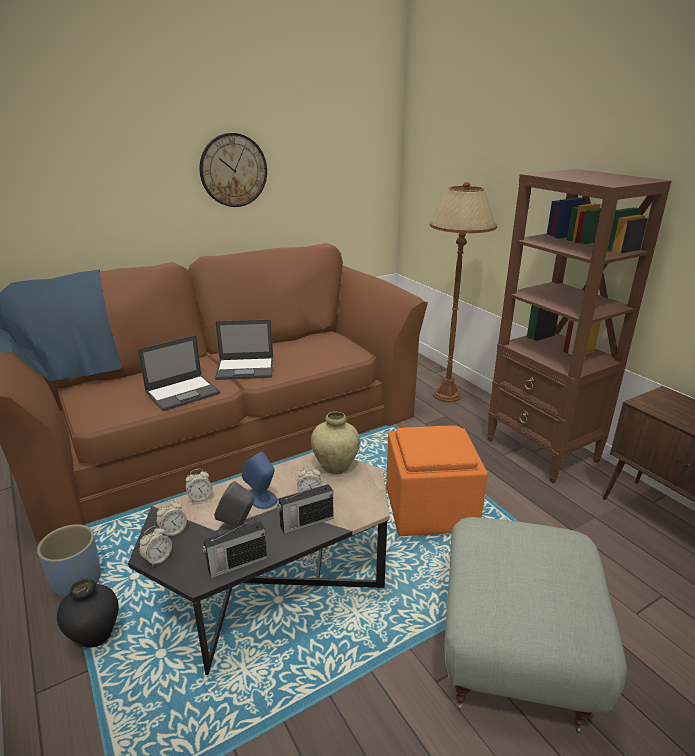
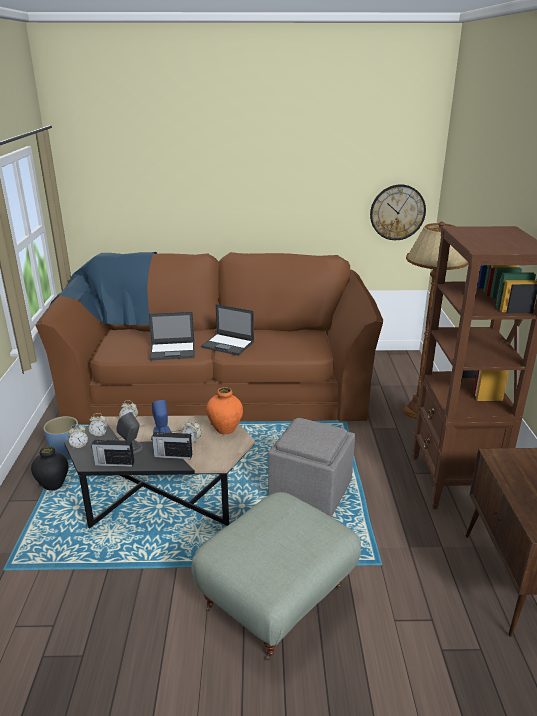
camera: 30 degrees right, 0 degrees up
wall clock [200,133,267,207] -> wall clock moved to [370,184,426,240]
beige vase [311,411,360,475] -> orange vase [206,387,243,435]
orange ottoman [386,426,488,536] -> grey ottoman [268,418,355,517]

